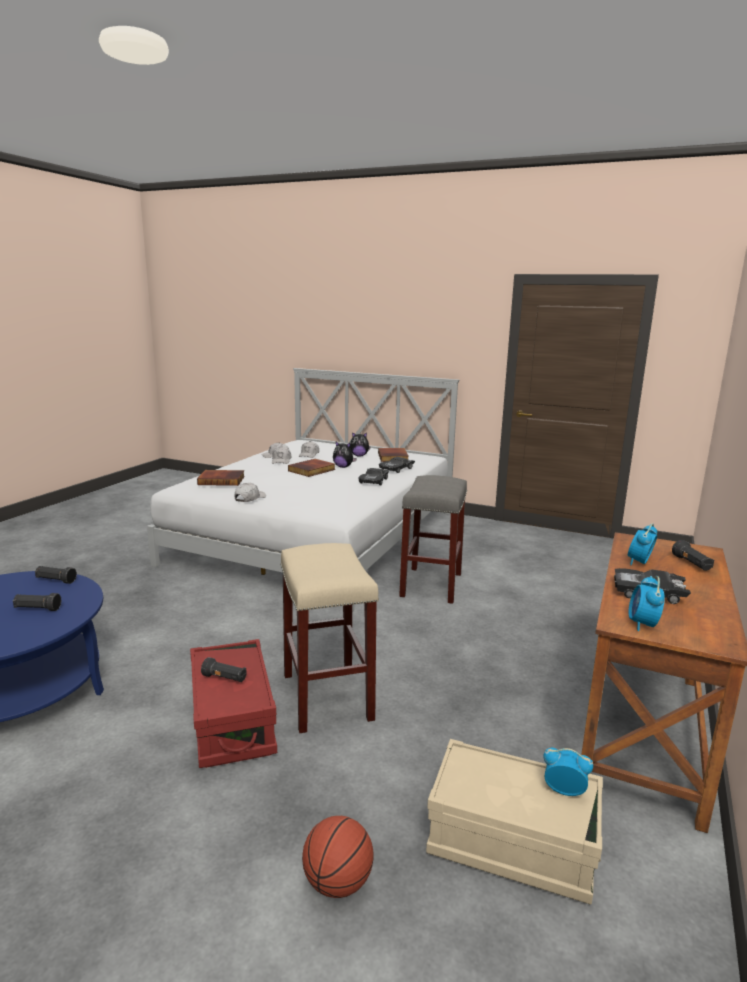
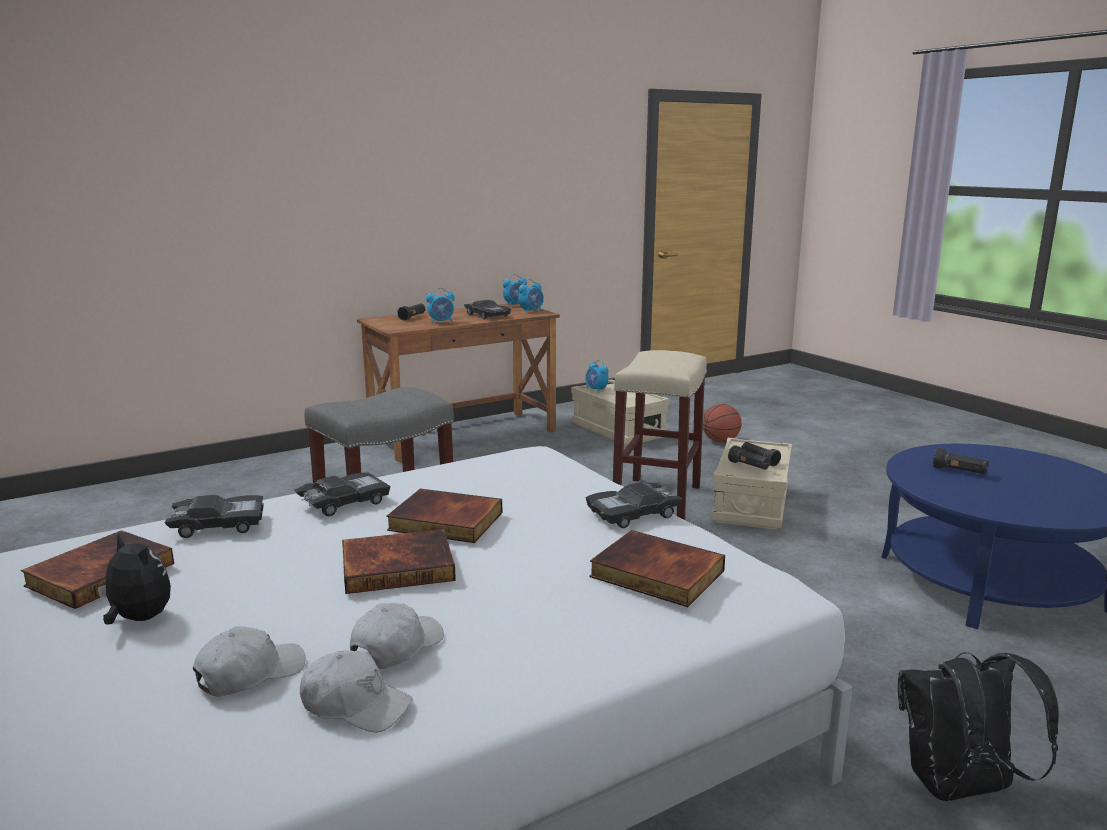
camera: 145 degrees left, 0 degrees up
black flashlight [35,566,77,584] -> black flashlight moved to [728,445,770,470]
red storage box [190,639,277,768] -> beige storage box [711,438,792,530]
white cap [235,483,266,502] -> black toy car [585,482,683,528]
plush toy [333,442,357,468] -> none
none -> book [386,489,502,543]
none -> alarm clock [503,274,527,307]
none -> black backpack [898,652,1059,801]

